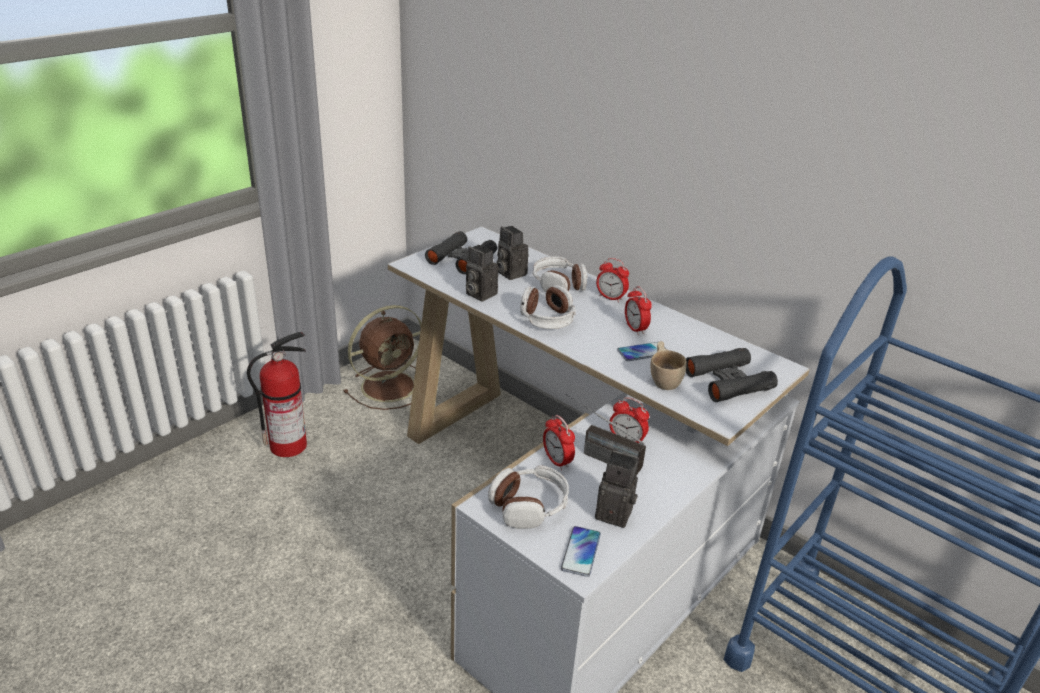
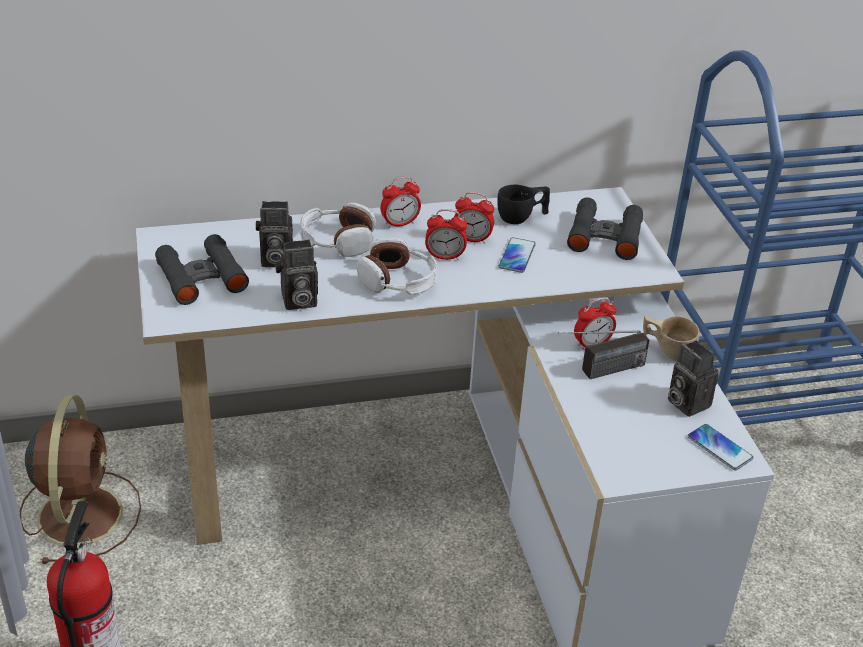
camera: 55 degrees left, 5 degrees up
headphones [488,465,569,529] -> none
alarm clock [543,415,575,470] -> alarm clock moved to [425,209,467,260]
camera [595,450,639,528] -> camera turned 90 degrees counterclockwise [668,341,719,417]
beige cup [651,341,687,390] -> beige cup moved to [643,315,700,361]
none -> black cup [497,185,550,224]

